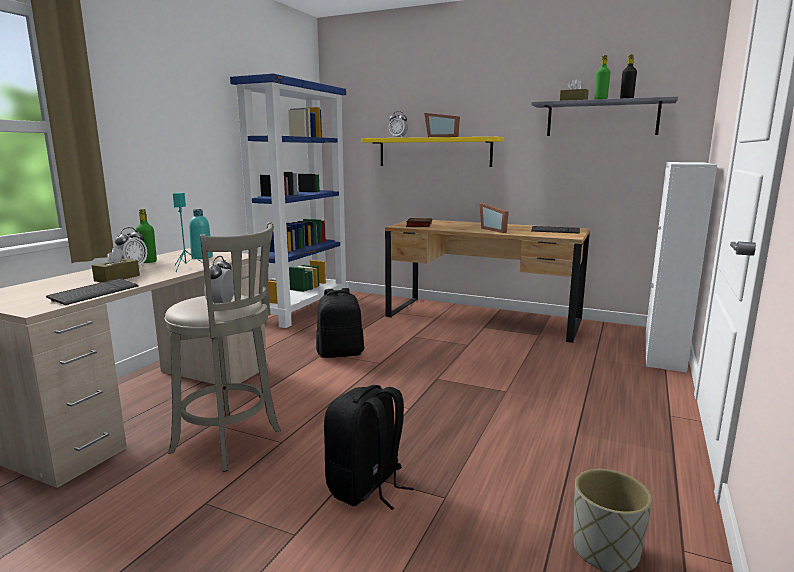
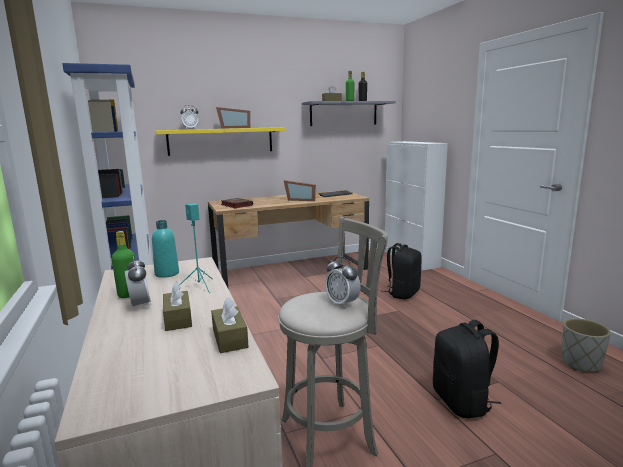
camera: 45 degrees left, 0 degrees up
keyboard [46,278,139,305] -> brown tissue box [211,297,249,353]
black backpack [316,288,364,358] -> black backpack moved to [381,243,422,299]

